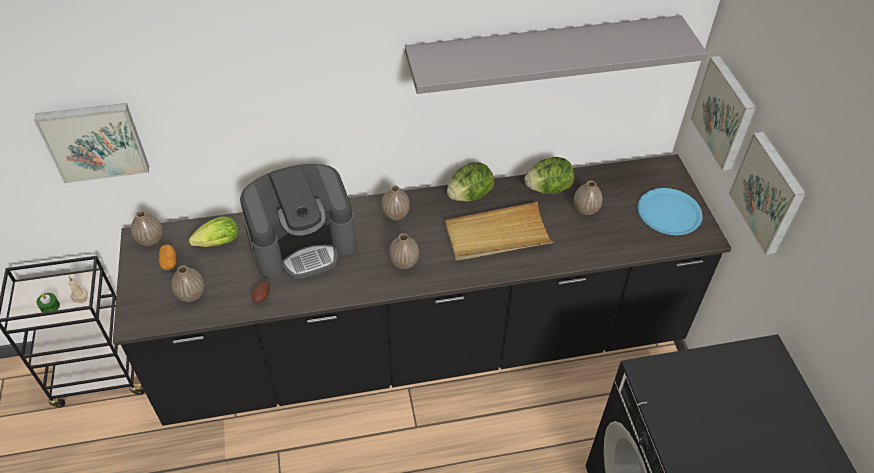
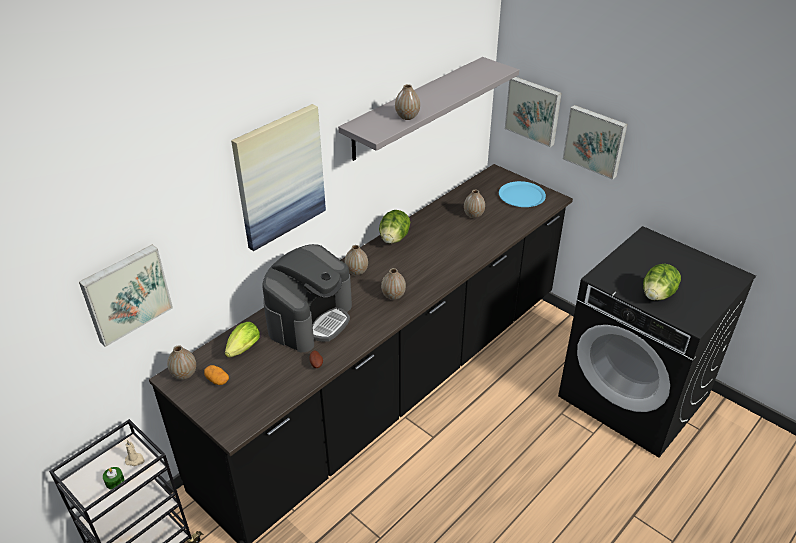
camera: 35 degrees left, 10 degrees down
vase [171,265,204,302] -> vase moved to [395,84,420,120]
beige tray [445,202,554,261] -> none
lettuce [525,157,574,194] -> lettuce moved to [643,264,681,300]
none -> picture [231,104,326,251]

